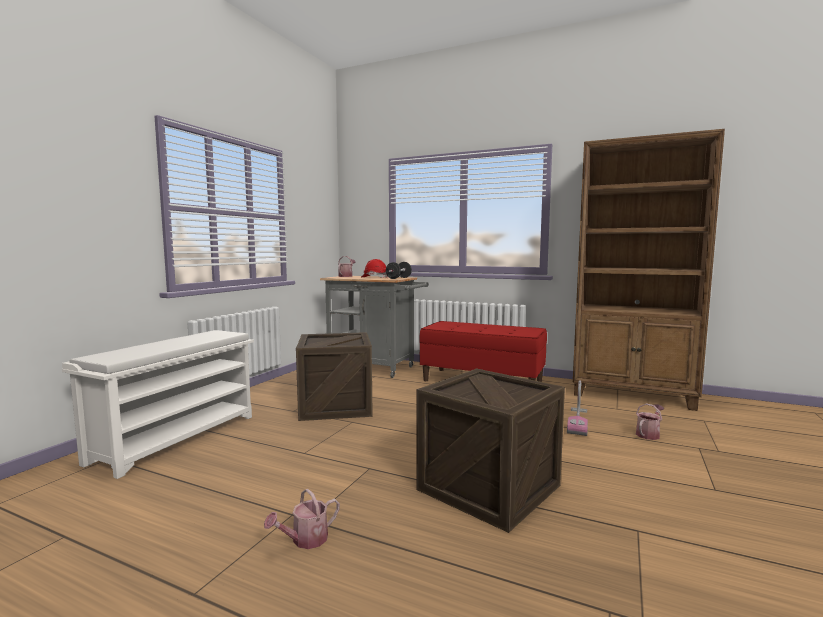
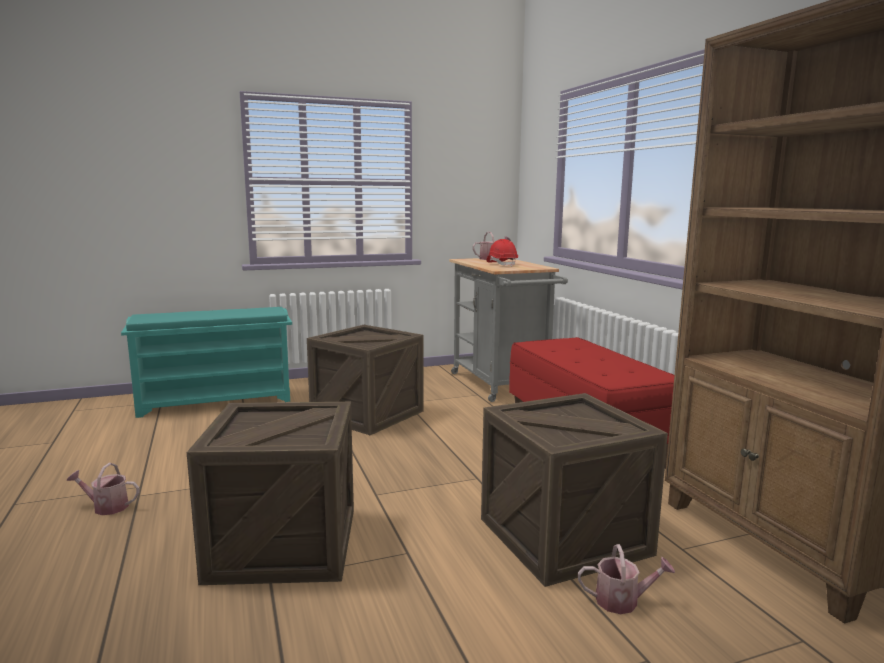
camera: 45 degrees right, 5 degrees up
white shoe rack [62,330,254,479] -> turquoise shoe rack [121,307,292,418]
black dumbbell [386,262,412,279] -> none
vacuum cleaner [567,380,588,436] -> crate [481,393,668,587]

